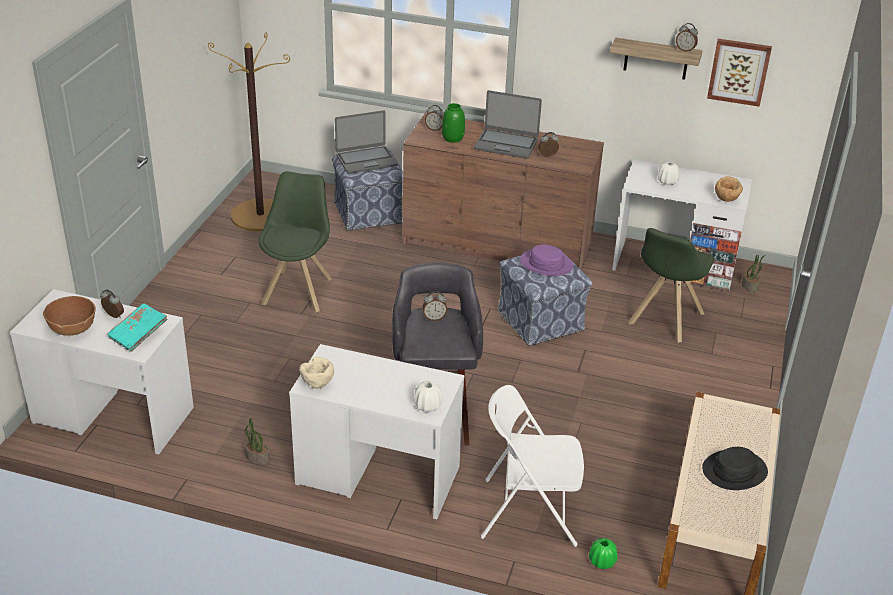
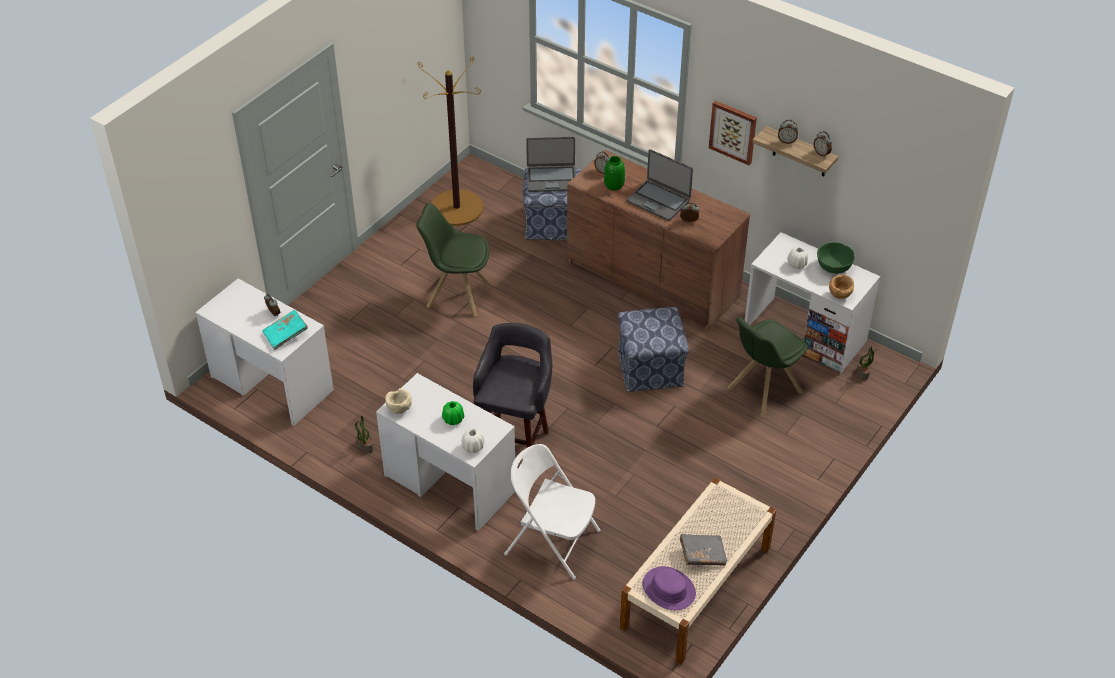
camera: 20 degrees right, 10 degrees up
brown bowl [43,296,96,336] -> none
green chair [258,171,332,312] -> green chair turned 105 degrees counterclockwise [416,203,490,317]
alarm clock [422,291,447,321] -> alarm clock moved to [778,120,798,144]
purple hat [520,245,573,276] -> purple hat moved to [643,566,696,610]
green vase [589,538,617,569] -> green vase moved to [442,401,464,425]
black hat [702,447,768,490] -> grey book [680,534,727,566]
picture [707,39,772,107] -> picture moved to [709,101,757,165]
none -> green bowl [817,242,855,274]

